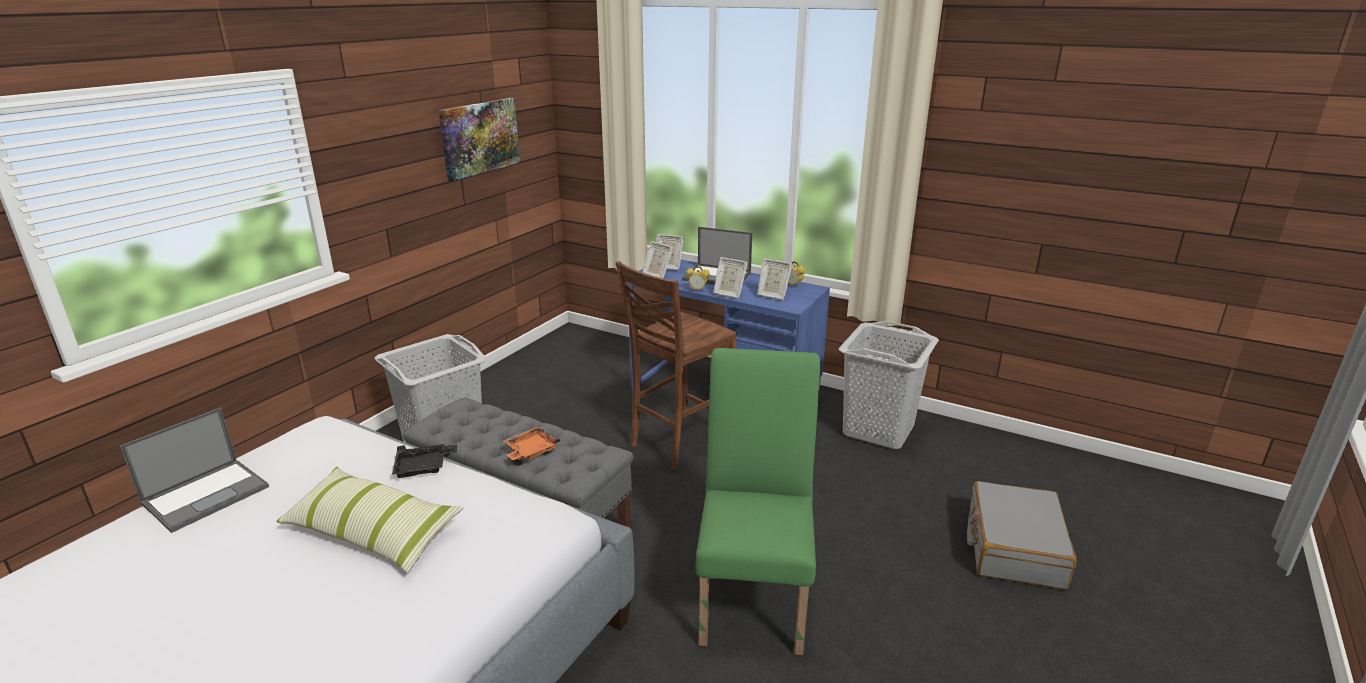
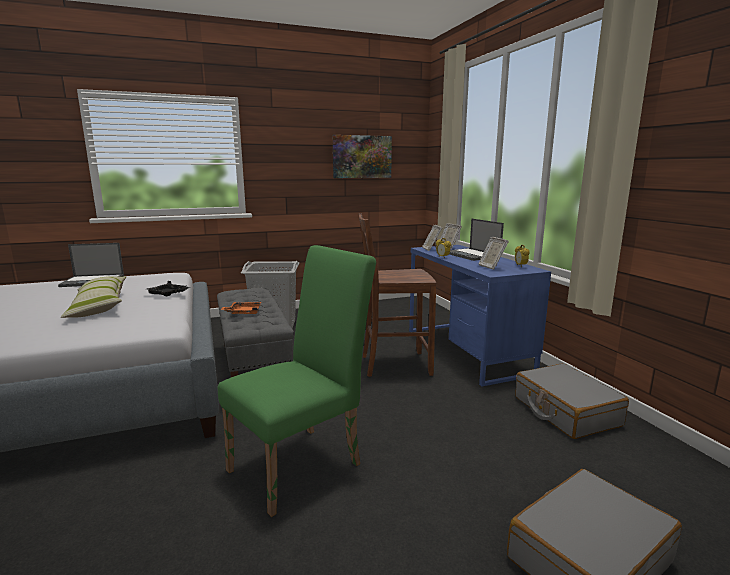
camera: 40 degrees right, 10 degrees down
picture frame [713,257,748,299] -> none
grey laundry basket [839,321,939,449] -> grey suitcase [515,363,629,439]

